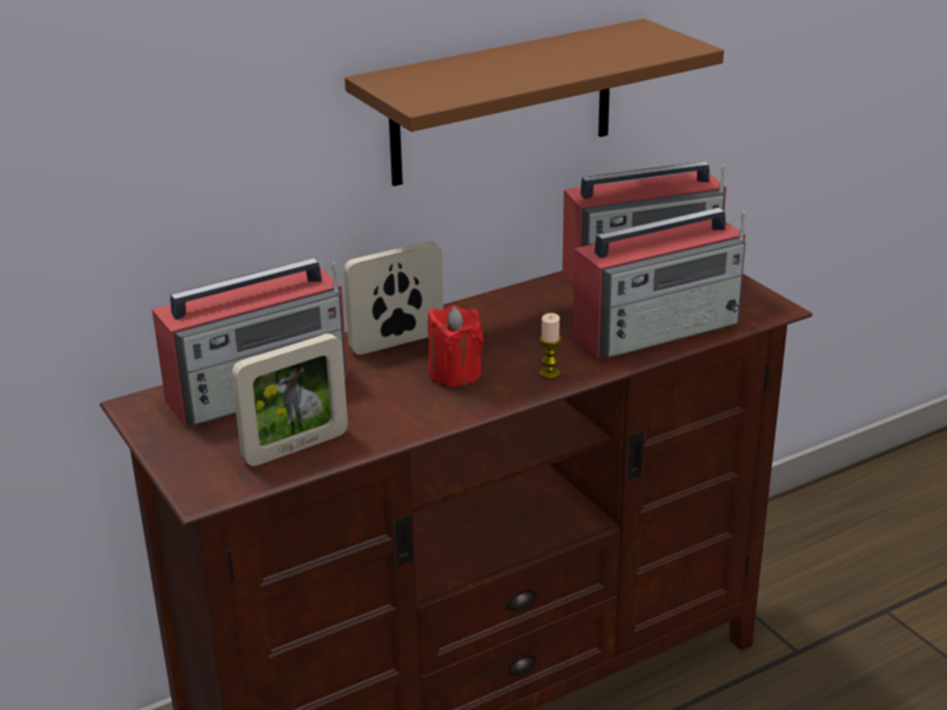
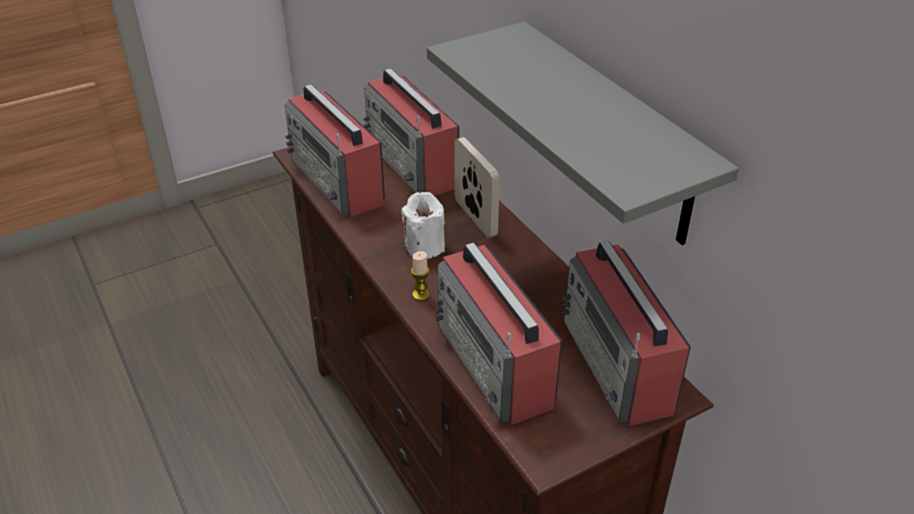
camera: 90 degrees right, 10 degrees up
picture frame [231,333,348,466] -> radio [285,84,385,217]
brown shelf [345,19,724,186] -> grey shelf [427,22,739,245]
red candle [428,305,484,387] -> white candle [402,192,445,259]

